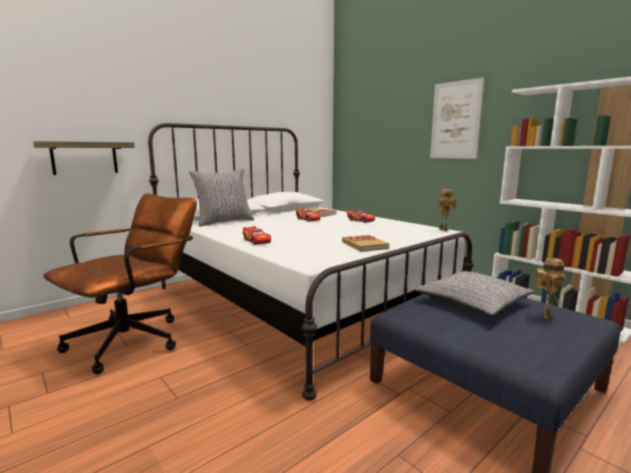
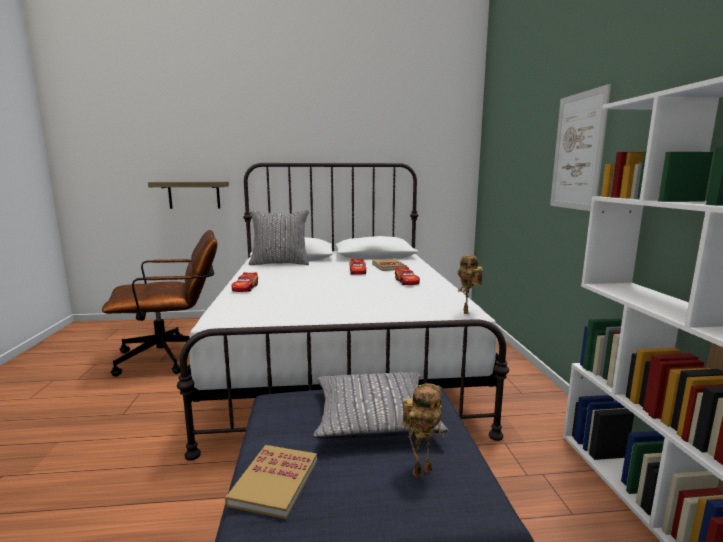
camera: 35 degrees right, 0 degrees up
book [342,235,389,252] -> book moved to [225,445,317,519]

